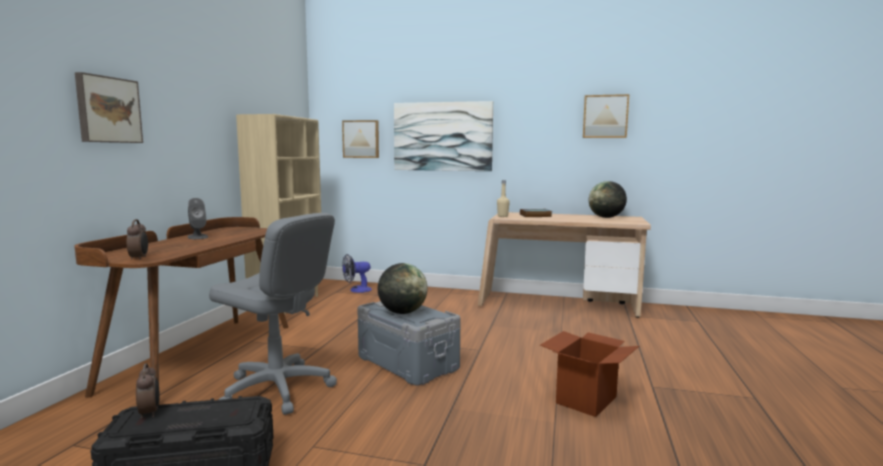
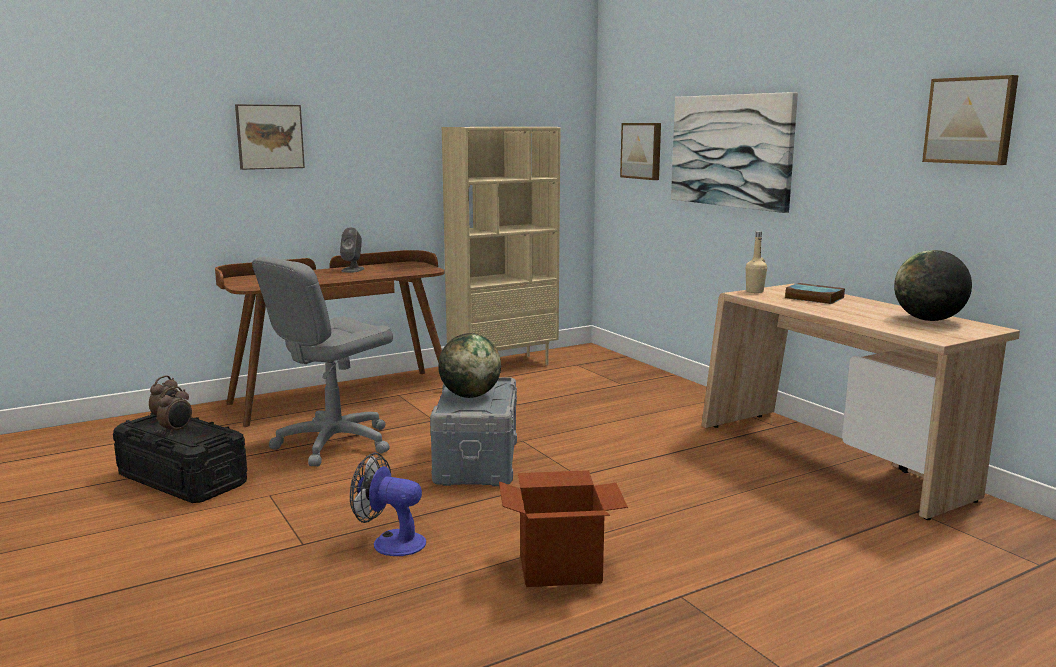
camera: 45 degrees right, 5 degrees up
alarm clock [127,219,148,260] -> alarm clock moved to [157,387,192,435]
grey office chair [209,213,337,415] -> grey office chair turned 60 degrees clockwise [252,257,393,466]
fan [342,254,372,293] -> fan moved to [350,453,426,556]

